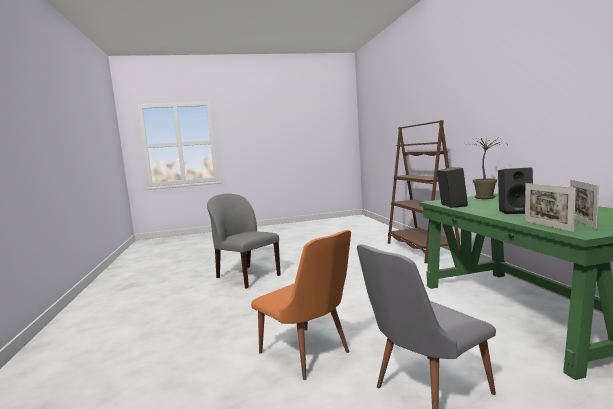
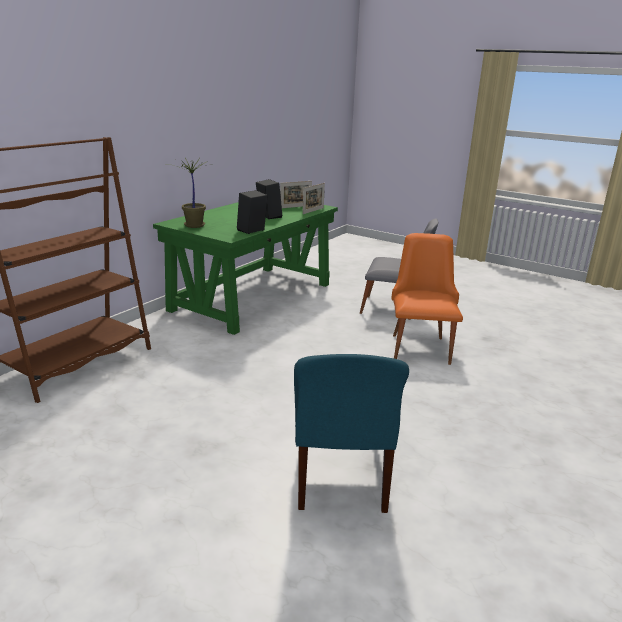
camera: 135 degrees left, 15 degrees up
grey chair [207,193,281,289] -> blue chair [294,354,409,513]

